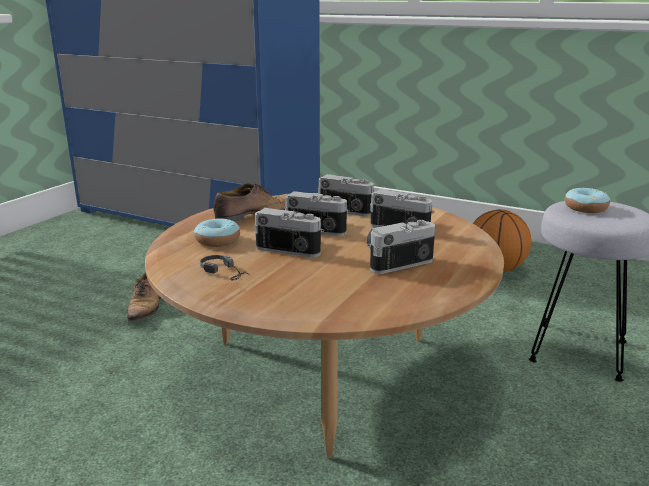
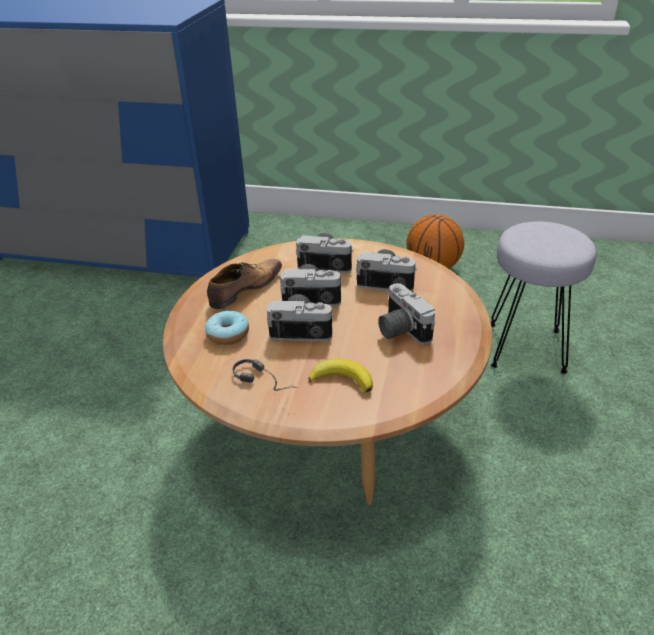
camera: 15 degrees left, 15 degrees up
shoe [127,272,161,321] -> none
camera [367,220,435,274] -> camera turned 75 degrees counterclockwise [378,283,435,345]
donut [565,187,610,213] -> none
none -> banana [308,359,373,393]

